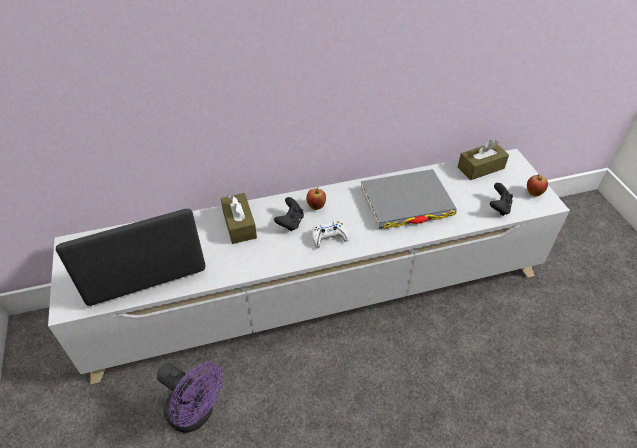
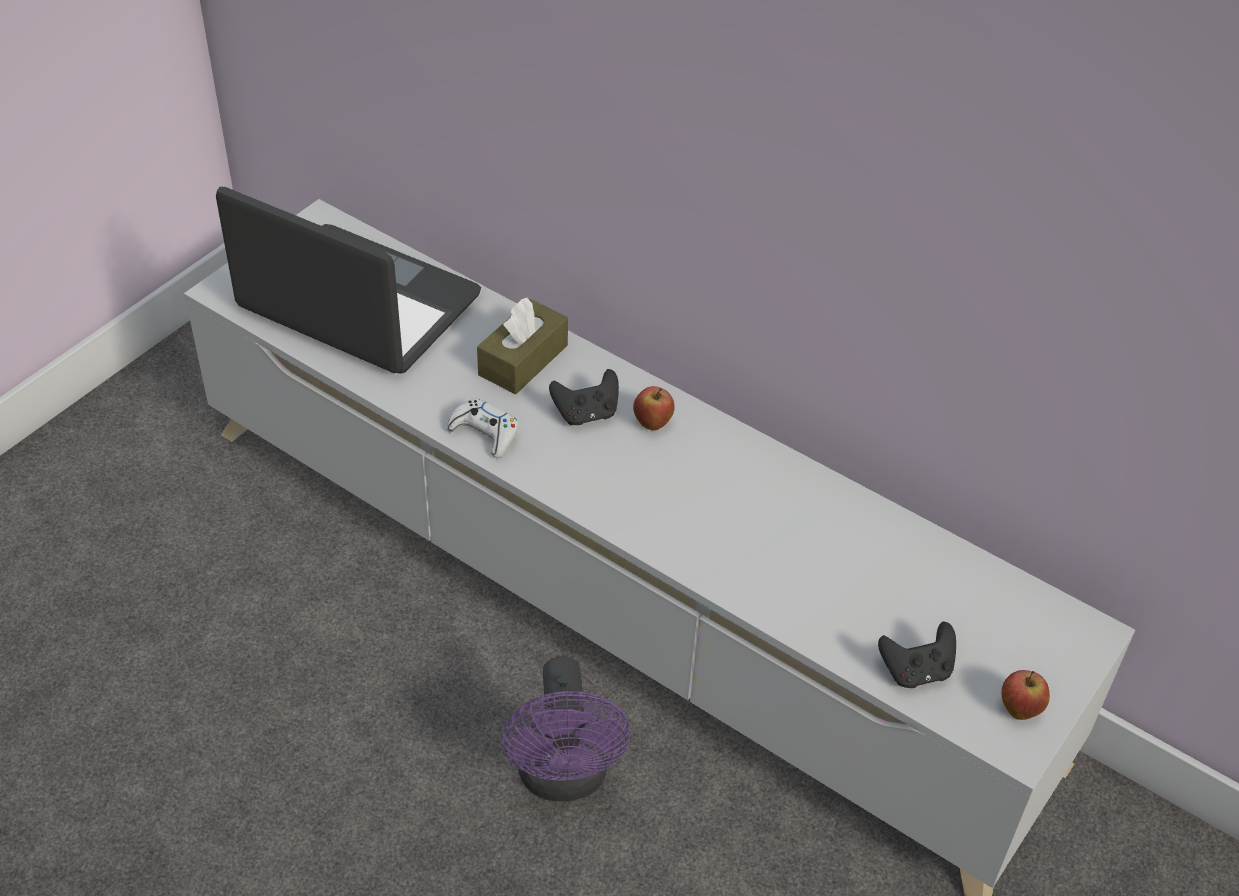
camera: 50 degrees right, 0 degrees up
purple fan [157,362,222,433] -> purple fan moved to [502,656,631,802]
white game controller [312,221,349,248] -> white game controller moved to [446,399,518,458]
grey book [361,169,456,229] -> none
brown tissue box [458,140,509,180] -> none

